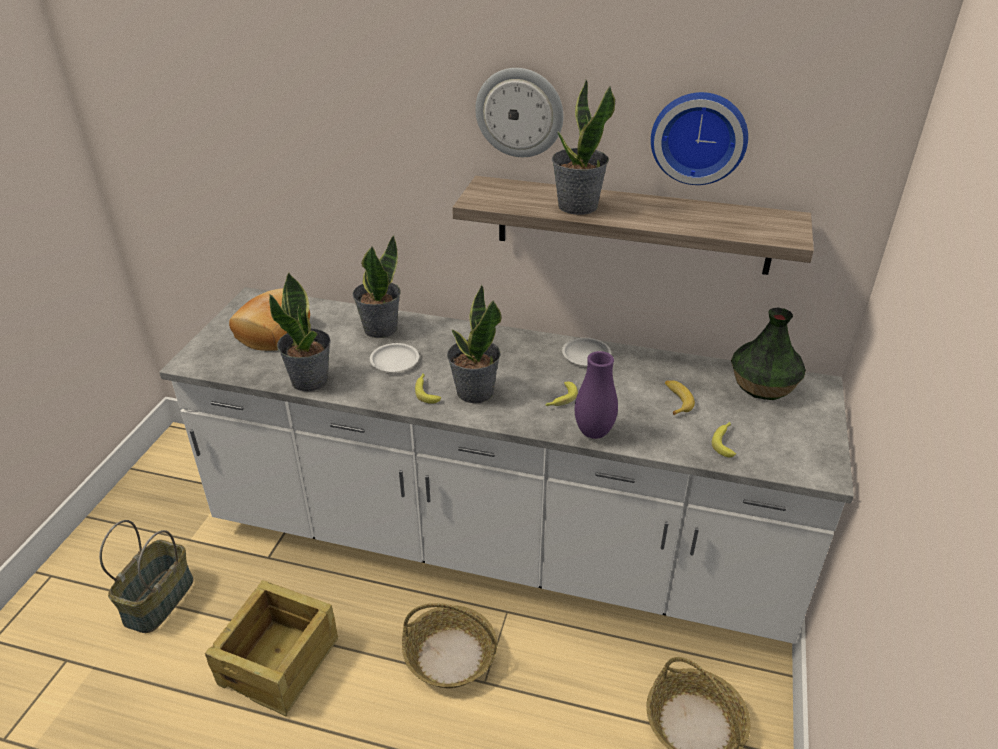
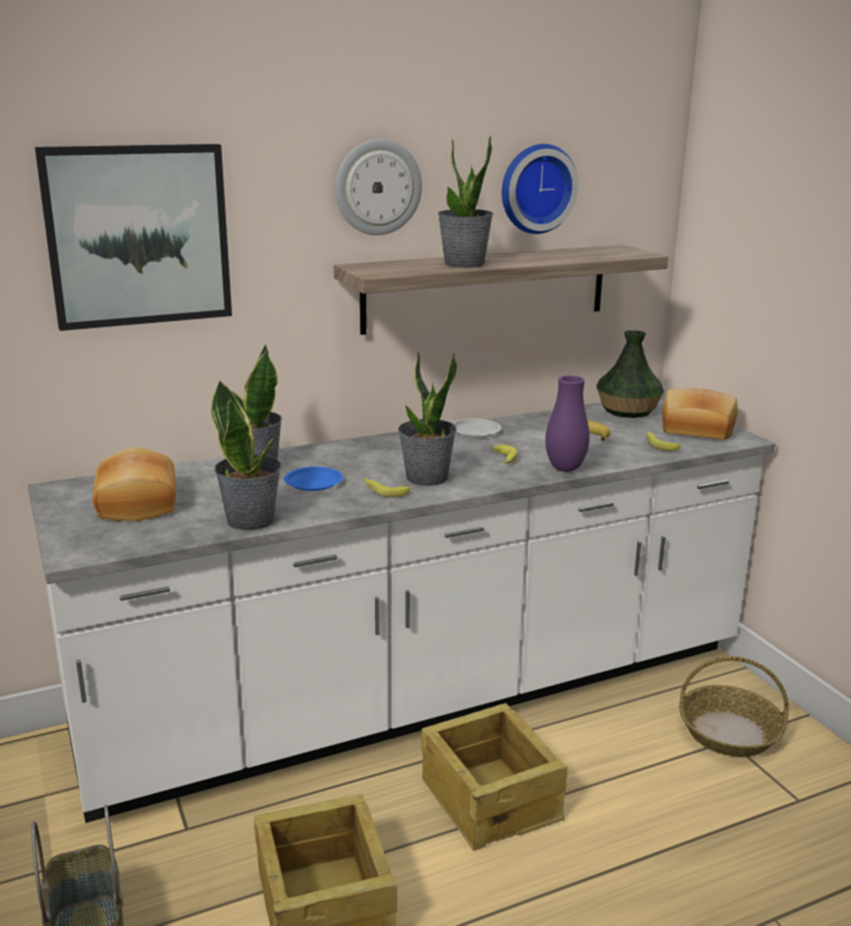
camera: 40 degrees left, 15 degrees down
white plate [370,343,419,372] -> blue plate [284,467,343,491]
basket [402,603,498,688] -> crate [421,703,568,850]
none -> picture [35,144,232,331]
none -> bread [662,388,738,440]

